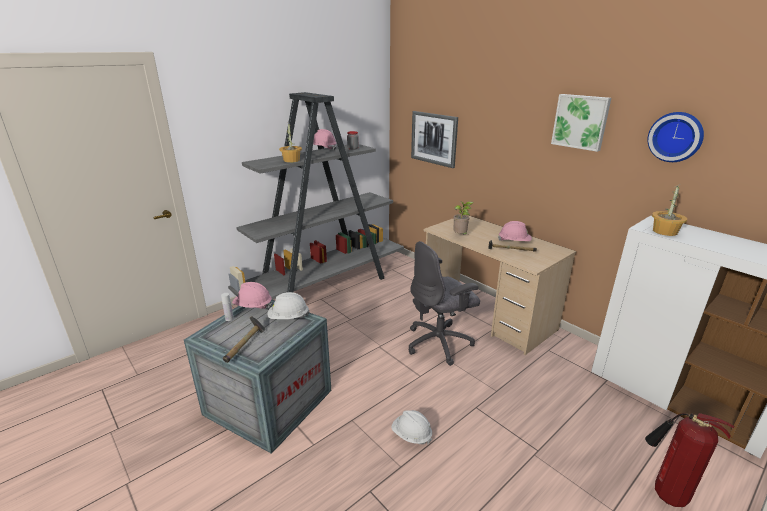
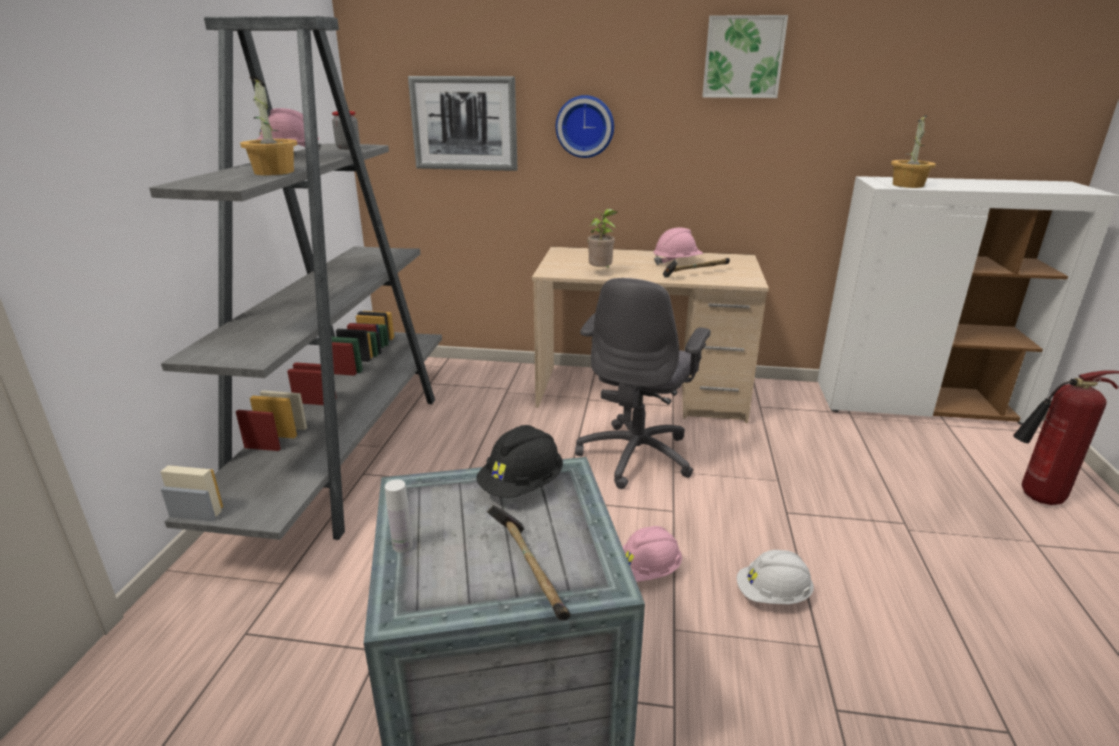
camera: 40 degrees left, 0 degrees up
pink hard hat [232,282,272,309] -> pink hard hat moved to [623,526,682,582]
white hard hat [267,292,309,319] -> black hard hat [477,425,563,498]
wall clock [648,112,704,162] -> wall clock moved to [556,95,614,158]

